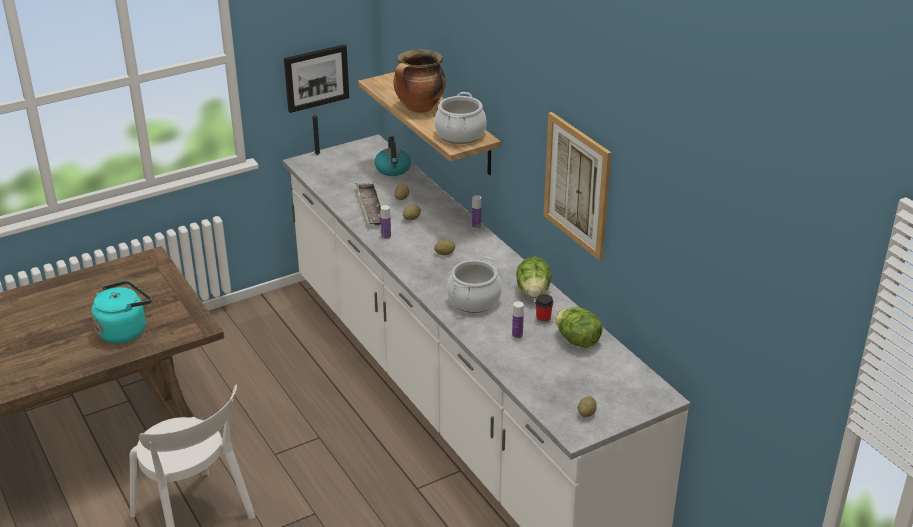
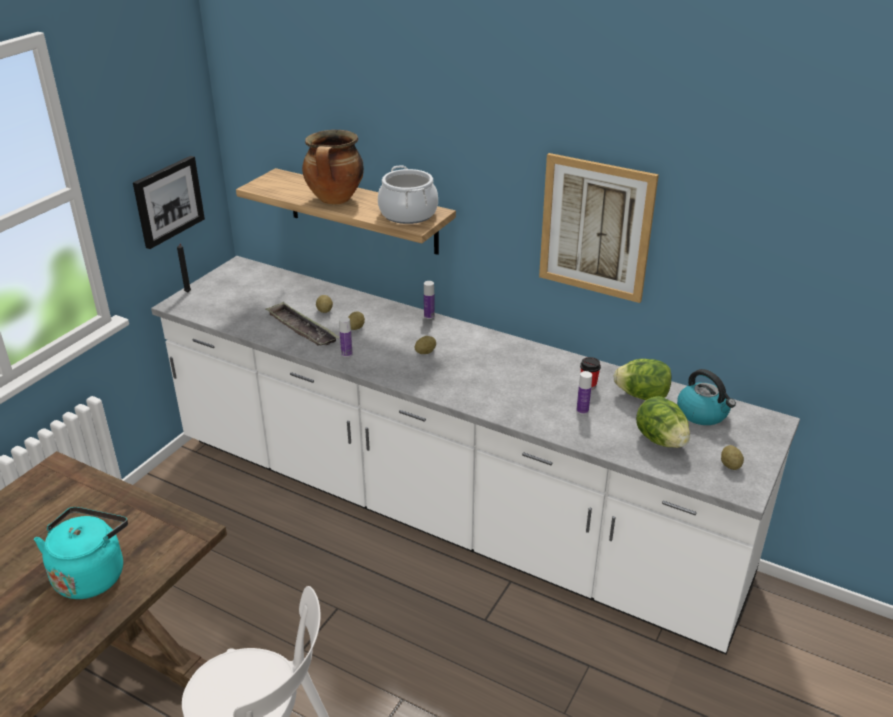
camera: 30 degrees left, 0 degrees up
kettle [375,137,411,176] -> kettle moved to [677,369,736,425]
cooking pot [447,257,502,313] -> none
lettuce [516,256,552,298] -> lettuce moved to [636,396,690,448]

